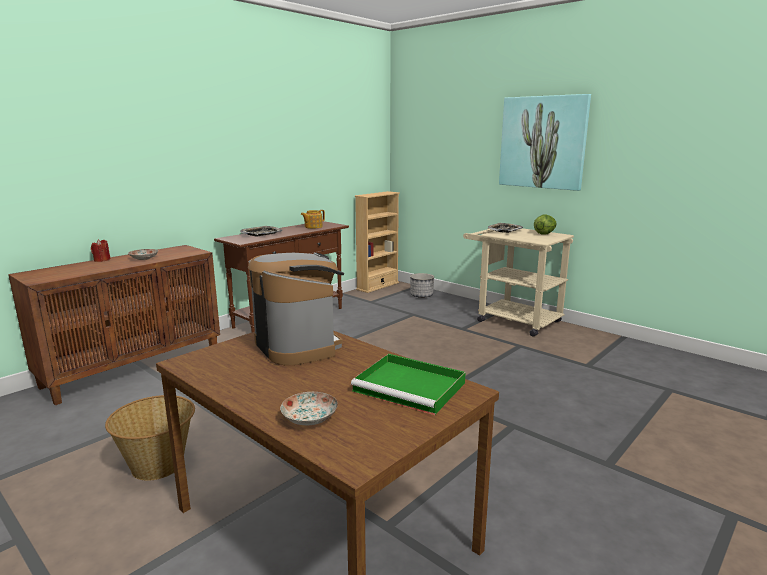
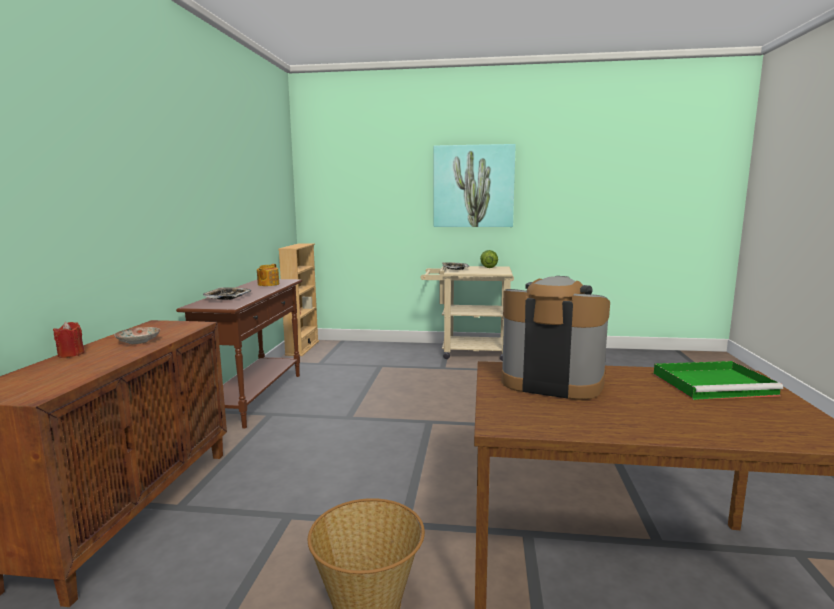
camera: 35 degrees left, 5 degrees down
plate [280,392,338,425] -> none
planter [410,273,434,298] -> none

